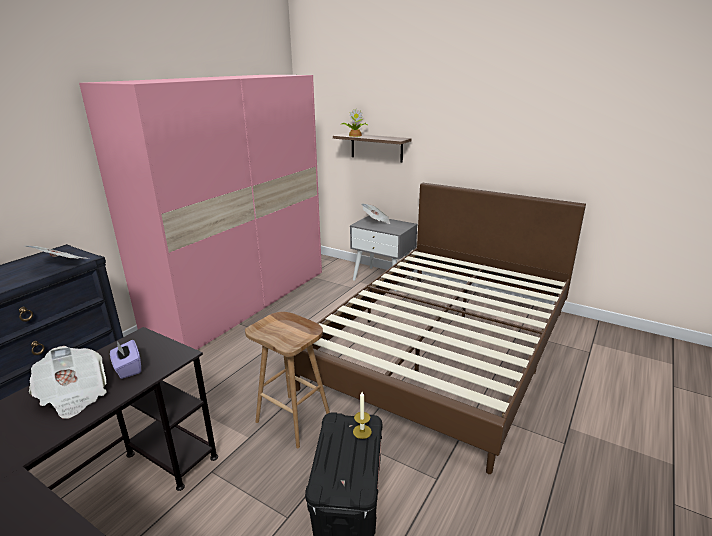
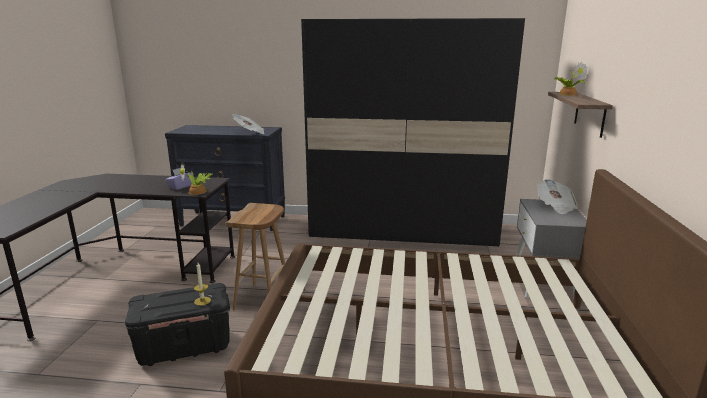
camera: 65 degrees right, 5 degrees down
newspaper [29,346,107,419] -> none
pink wardrobe [79,75,322,350] -> black wardrobe [301,18,525,247]
none -> potted plant [180,165,213,195]

